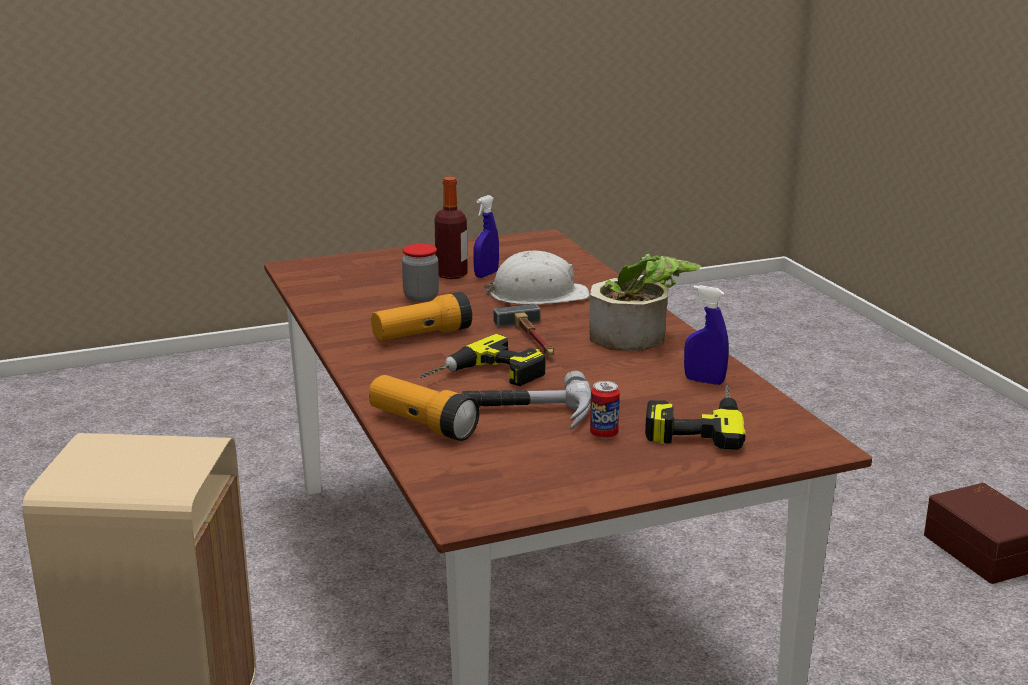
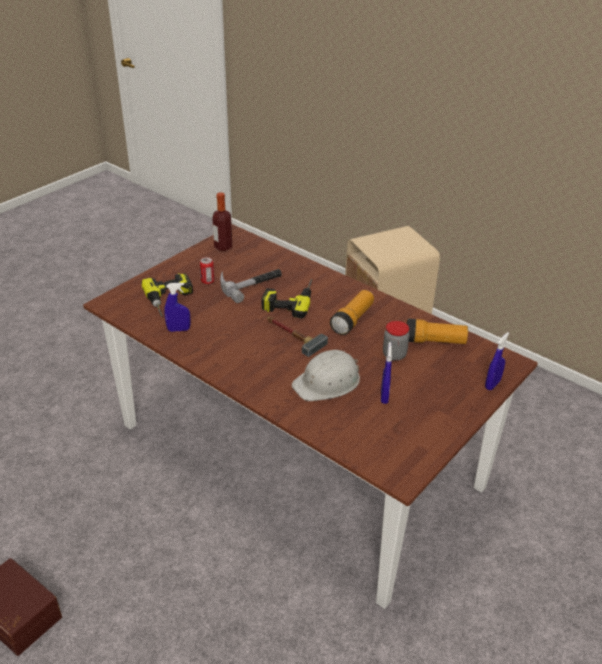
camera: 150 degrees right, 15 degrees up
flashlight [369,375,480,441] -> flashlight moved to [407,319,468,344]
bottle [434,177,468,279] -> bottle moved to [212,192,232,251]
potted plant [590,254,701,351] -> none
none -> blue spray bottle [485,332,509,390]

